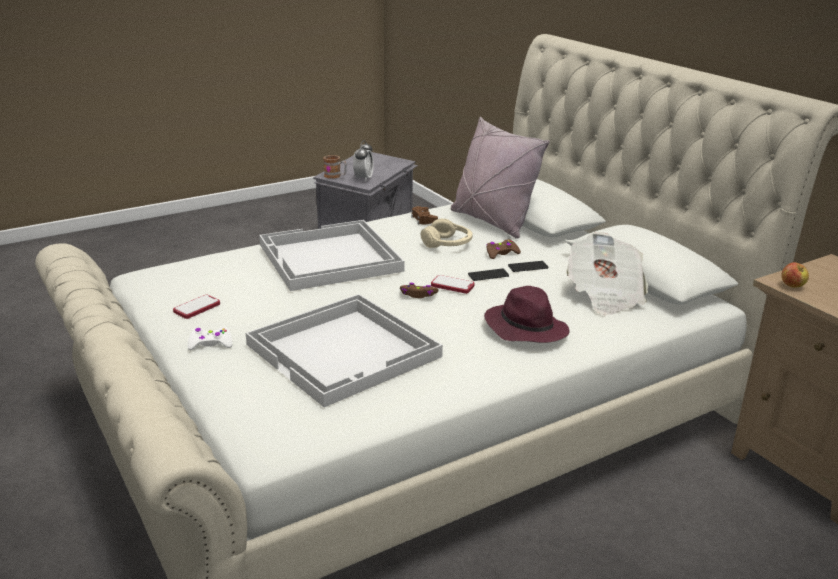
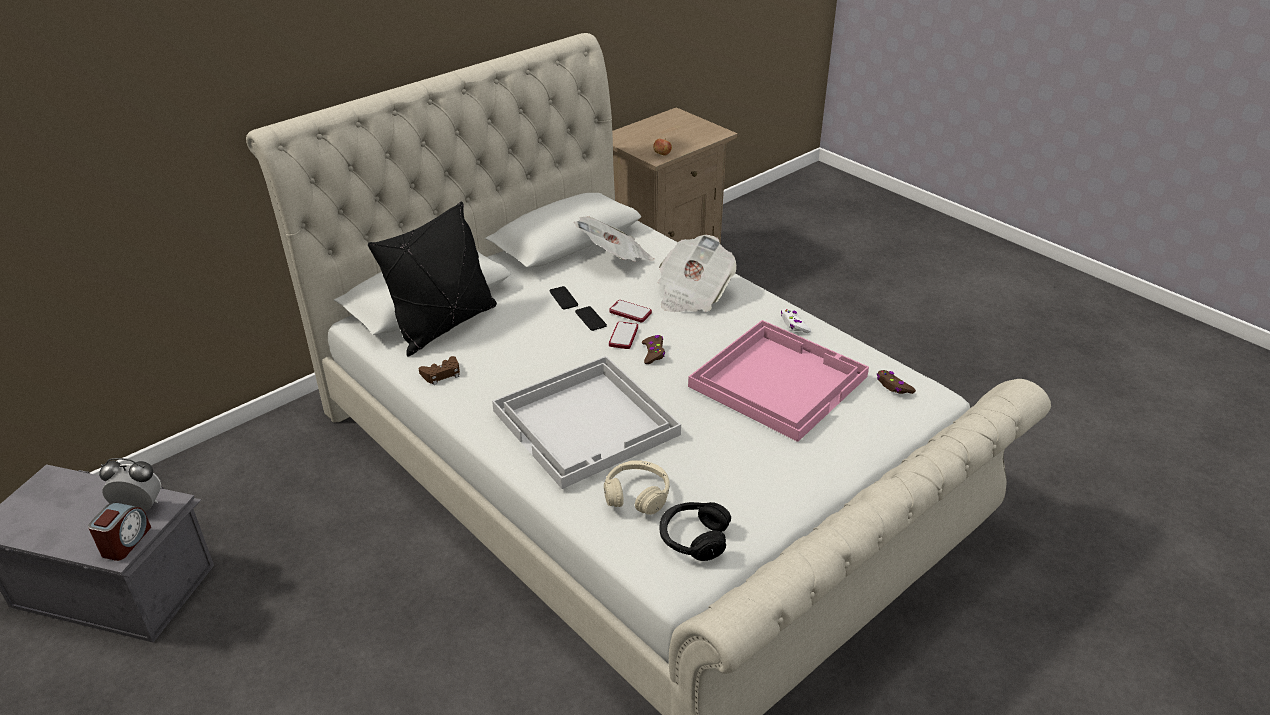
camera: 100 degrees left, 10 degrees up
phone [173,295,220,319] -> phone moved to [609,300,652,322]
white game controller [187,327,232,350] -> white game controller moved to [781,309,811,333]
white tray [246,294,443,407] -> pink tray [688,320,869,442]
mug [323,155,347,179] -> alarm clock [88,503,151,561]
beige headphones [421,219,472,248] -> beige headphones moved to [604,460,670,515]
purple pillow [451,117,550,239] -> black pillow [368,202,497,357]
purple hat [484,286,569,343] -> newspaper [658,235,737,312]
brown game controller [486,239,521,259] -> brown game controller moved to [877,370,916,394]
none -> black headphones [660,502,731,561]

